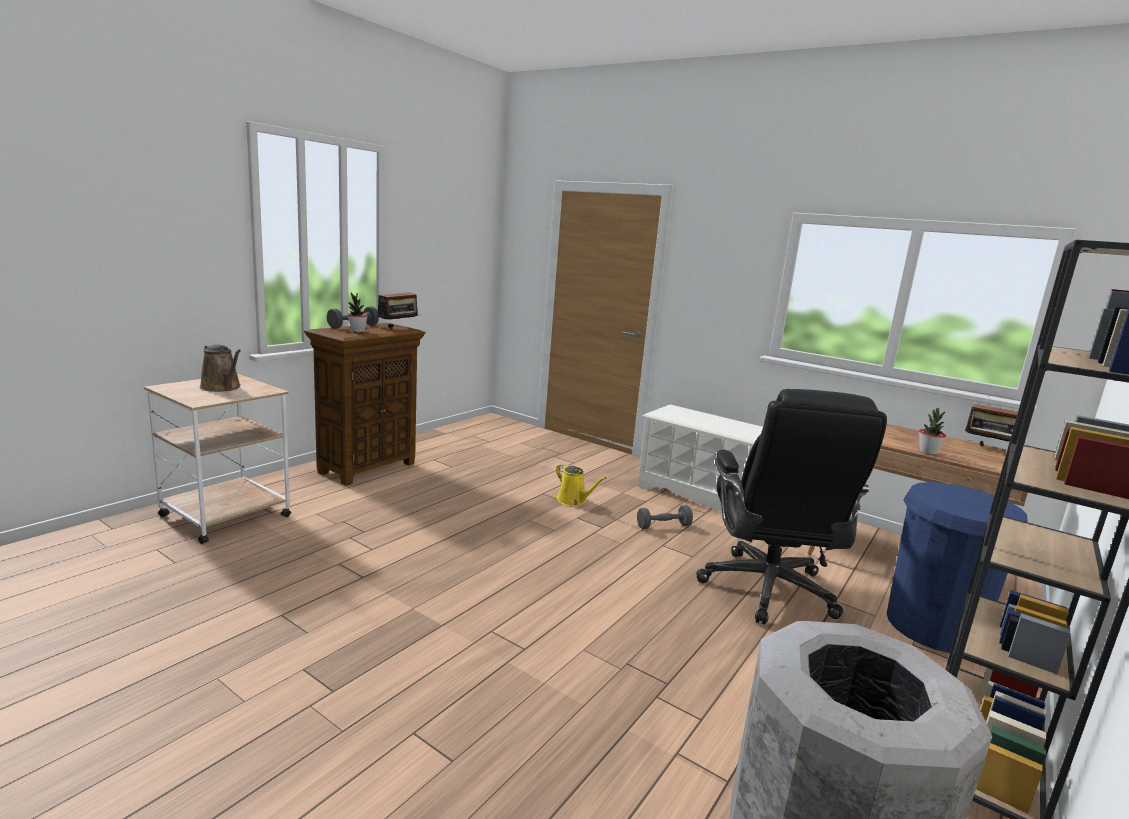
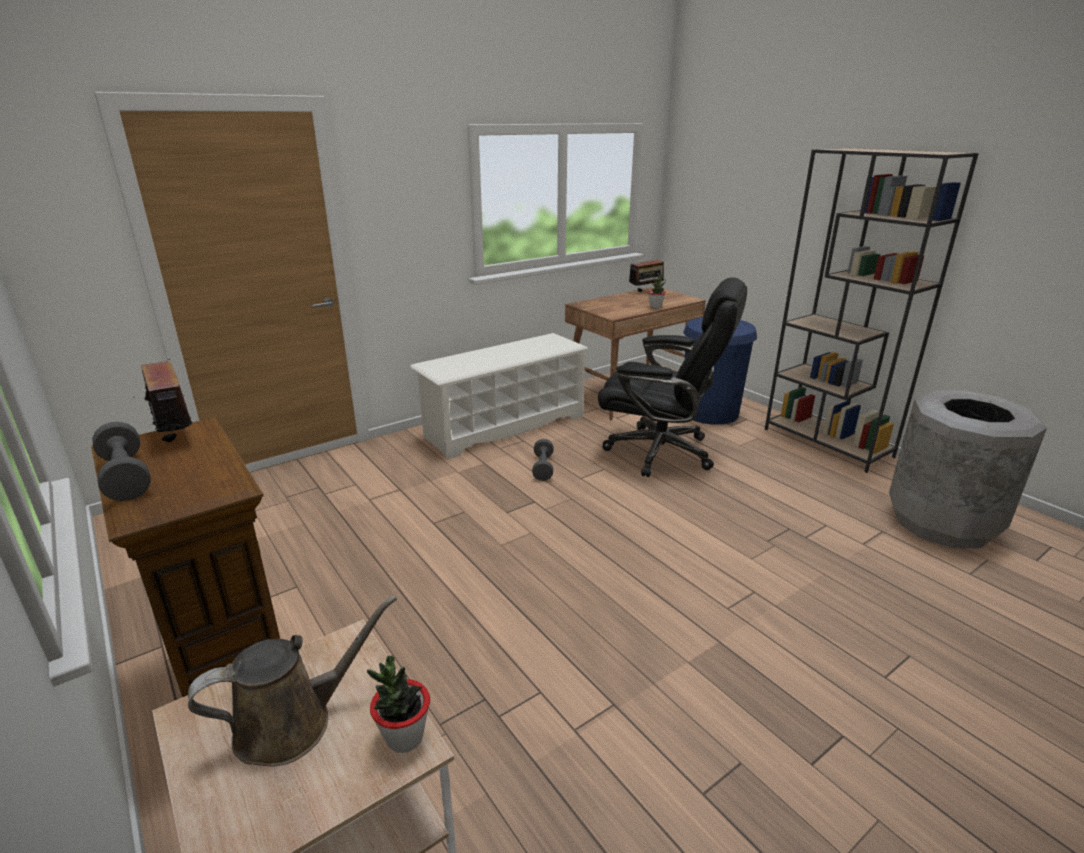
camera: 70 degrees left, 10 degrees up
potted plant [347,292,368,332] -> potted plant moved to [367,656,430,753]
yellow watering can [556,464,607,506] -> none

